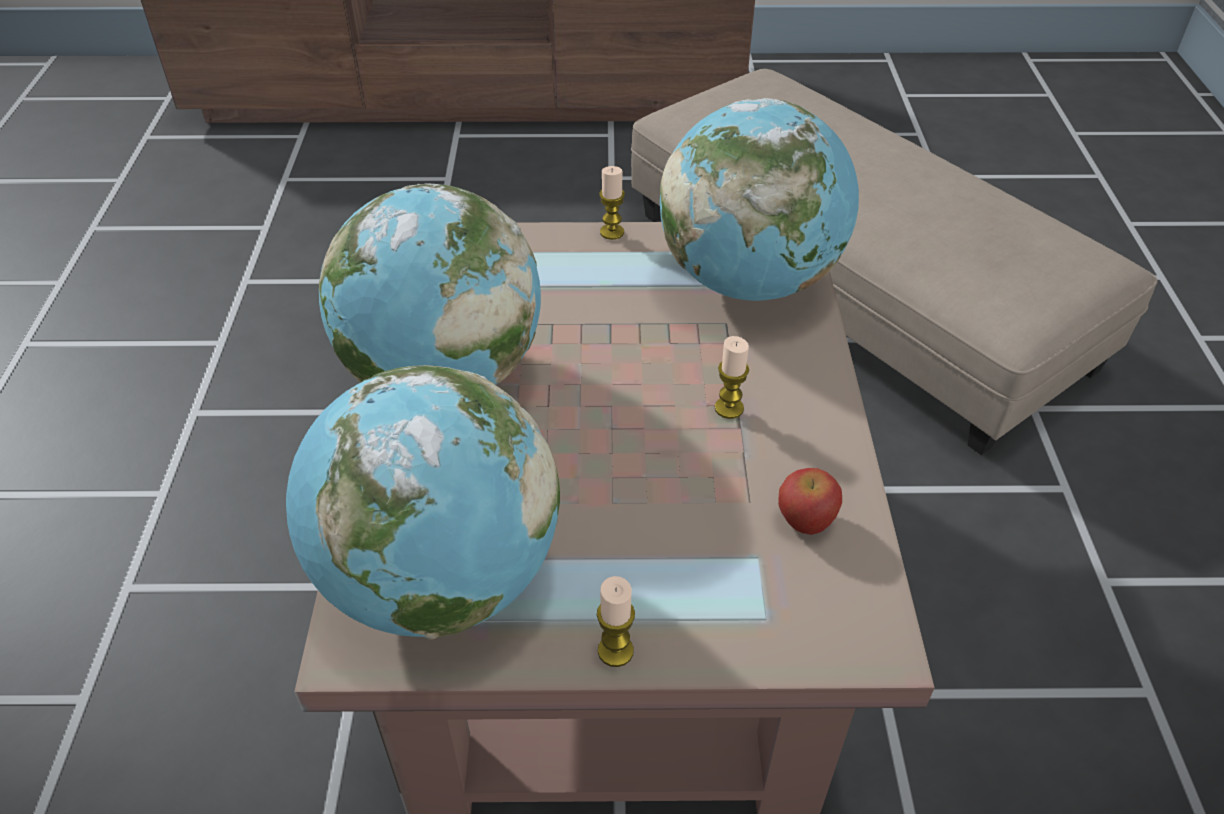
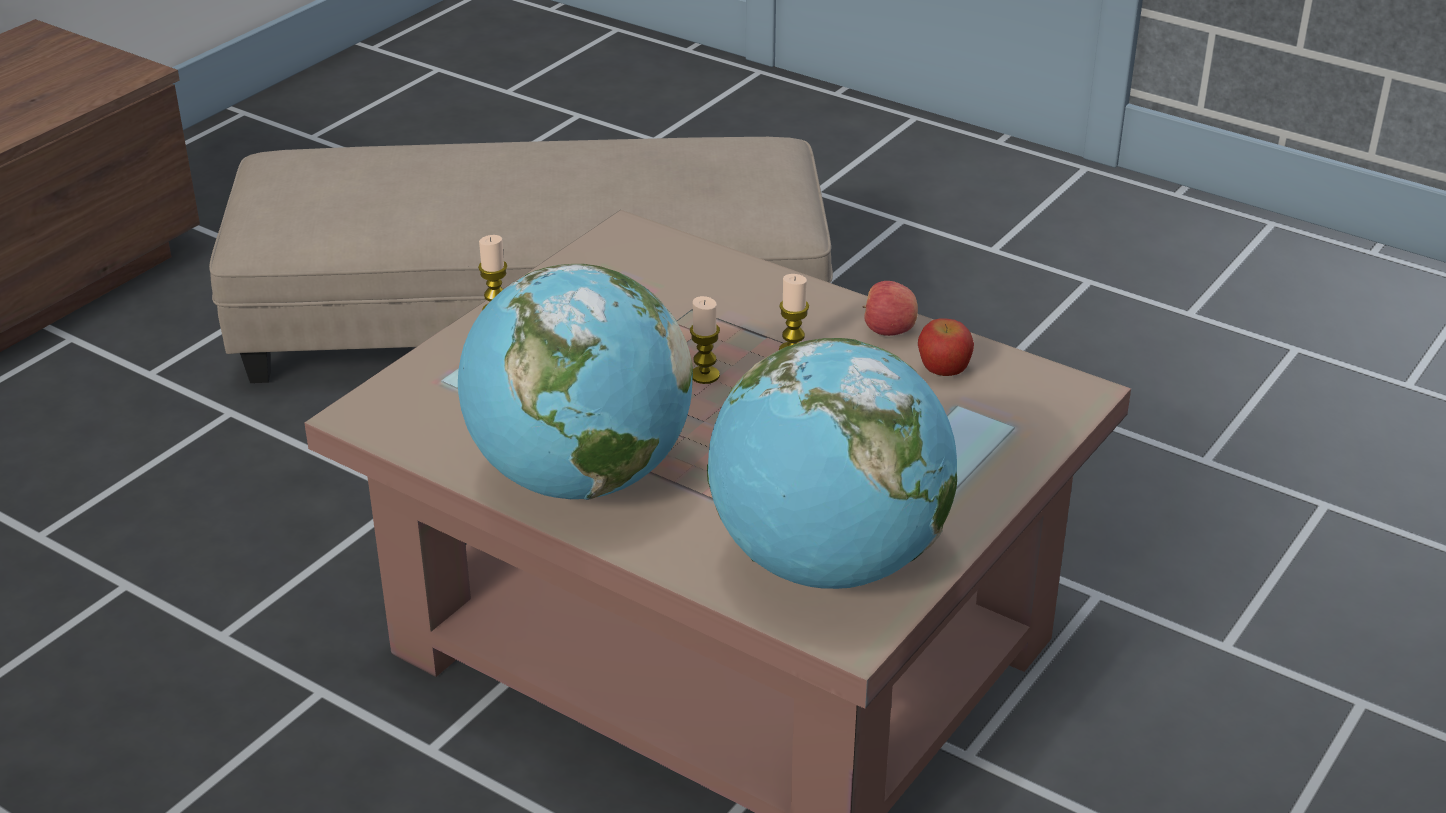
camera: 55 degrees left, 10 degrees down
candle [597,576,635,667] -> candle moved to [690,296,720,384]
globe [660,98,859,301] -> none
none -> apple [863,281,918,336]

